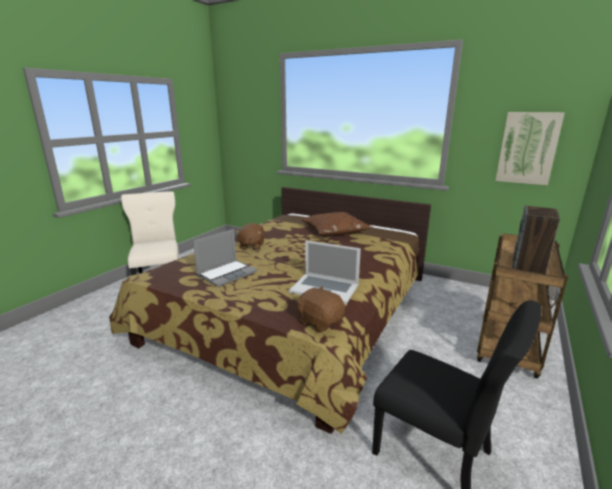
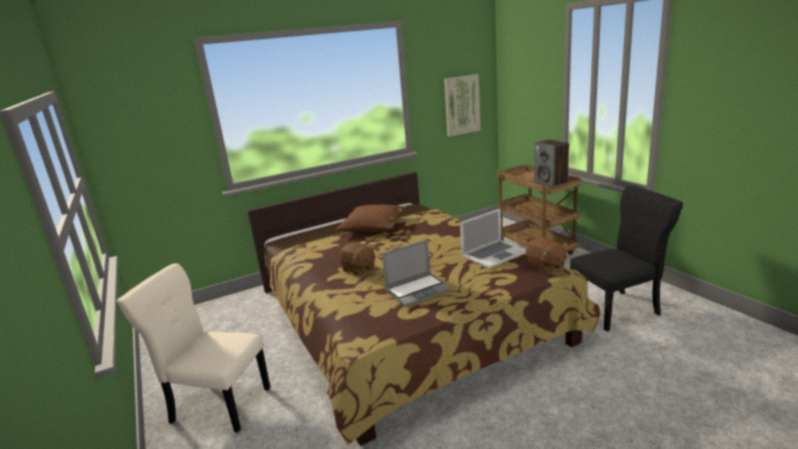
camera: 55 degrees left, 0 degrees up
laptop [193,229,257,287] -> laptop turned 75 degrees clockwise [382,239,452,307]
brown plush toy [297,286,345,333] -> brown plush toy turned 105 degrees counterclockwise [526,238,567,274]

